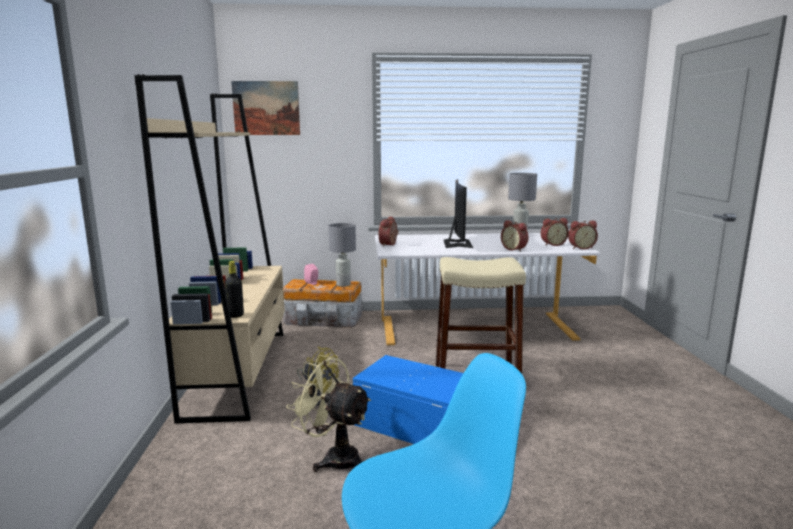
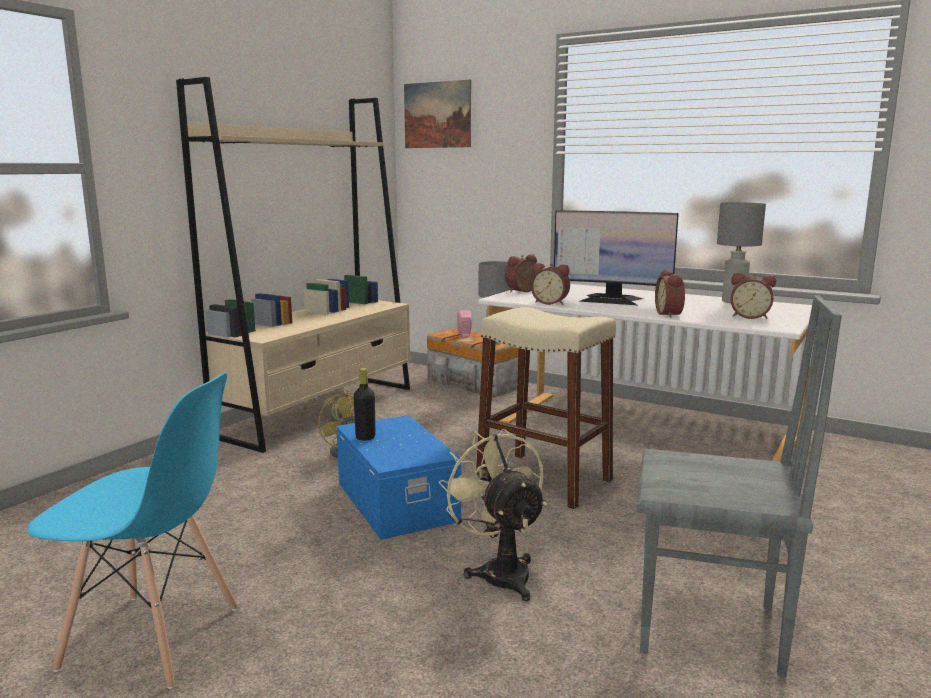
camera: 35 degrees right, 0 degrees up
black bottle [225,261,244,318] -> black bottle moved to [353,368,375,441]
beige fan [286,355,372,472] -> beige fan moved to [439,429,547,601]
monitor [444,179,473,248] -> monitor turned 75 degrees clockwise [554,210,679,306]
alarm clock [568,221,598,250] -> alarm clock moved to [531,263,570,305]
none -> grey chair [637,295,842,677]

